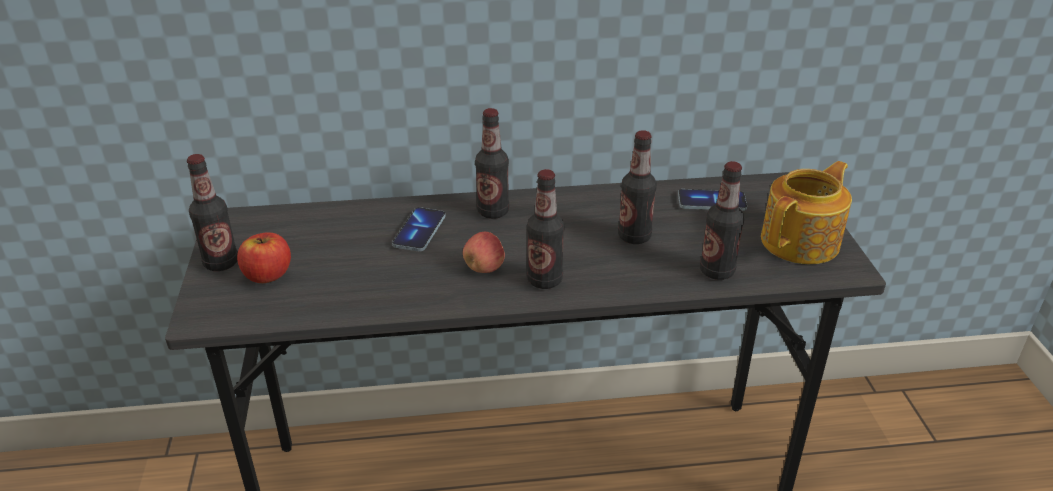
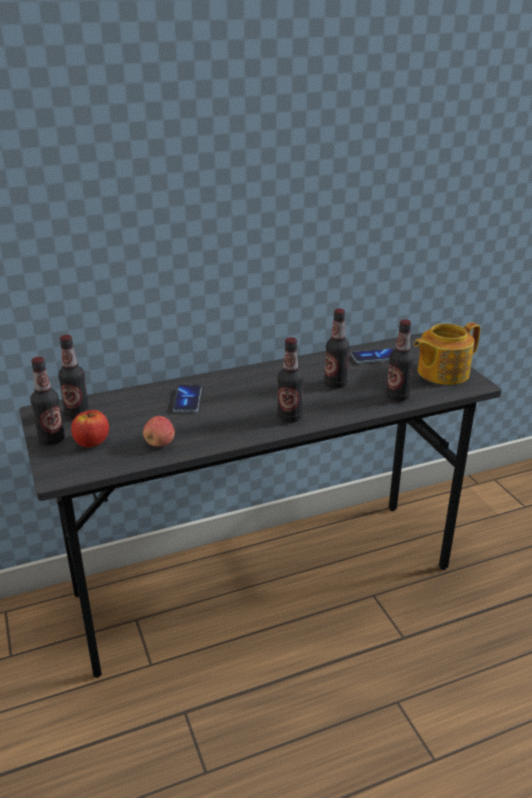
camera: 15 degrees left, 5 degrees down
apple [463,232,505,273] -> apple moved to [143,416,175,447]
bottle [475,108,509,219] -> bottle moved to [58,335,90,419]
teapot [761,161,852,264] -> teapot turned 150 degrees counterclockwise [414,322,480,385]

